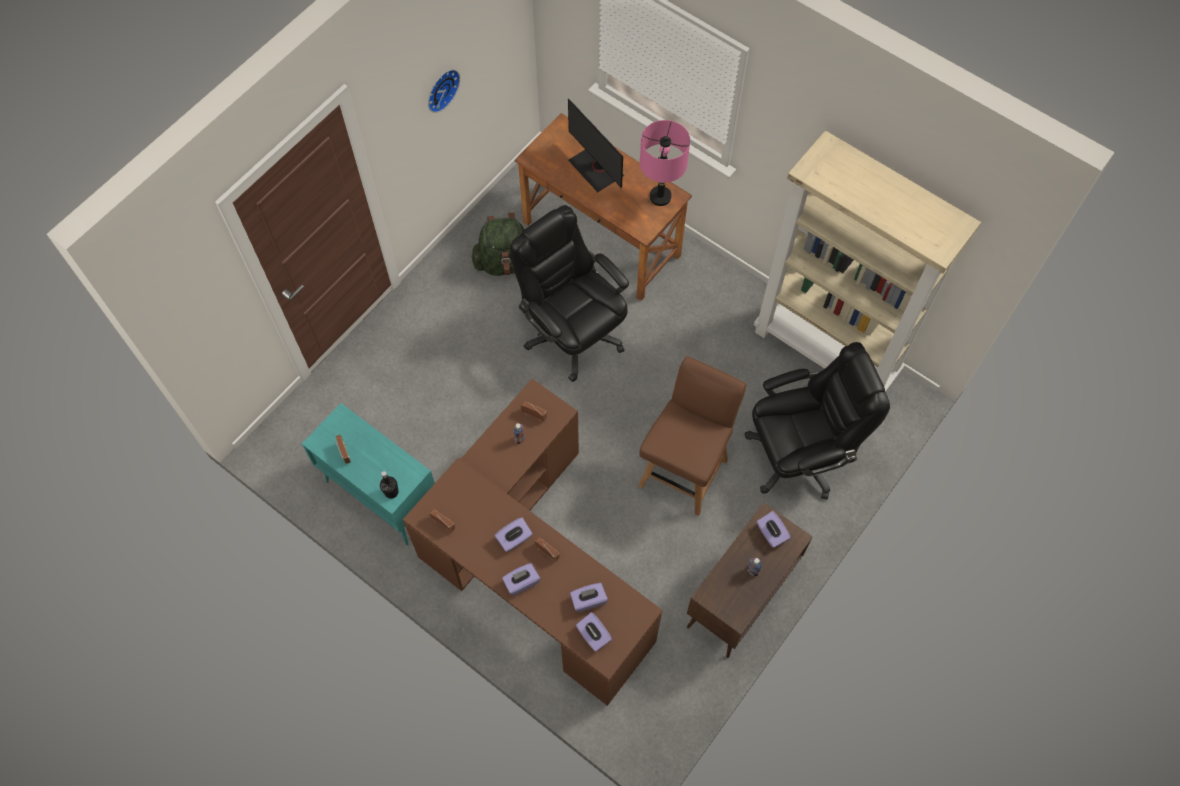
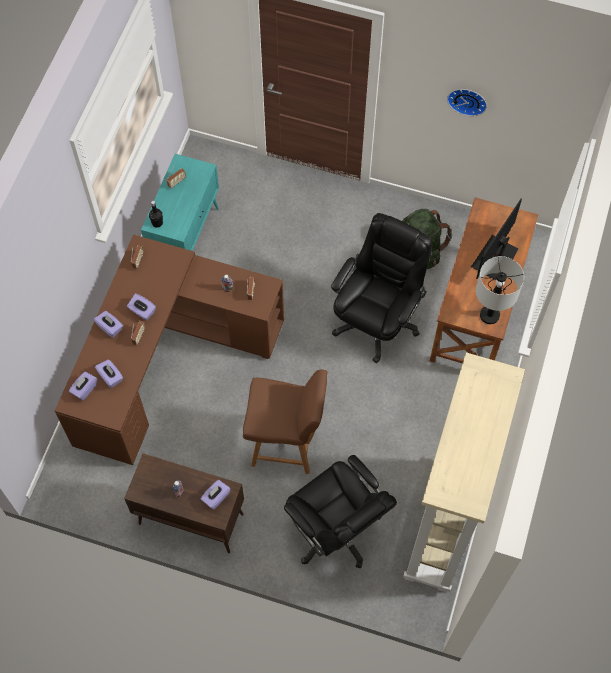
camera: 70 degrees right, 0 degrees up
pink table lamp [640,120,690,206] -> grey table lamp [476,256,524,324]

